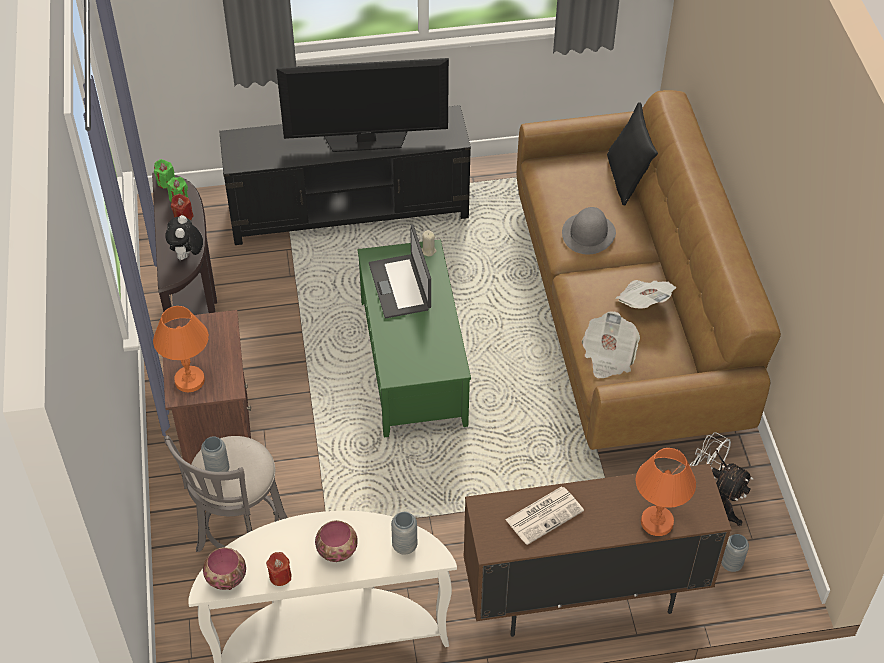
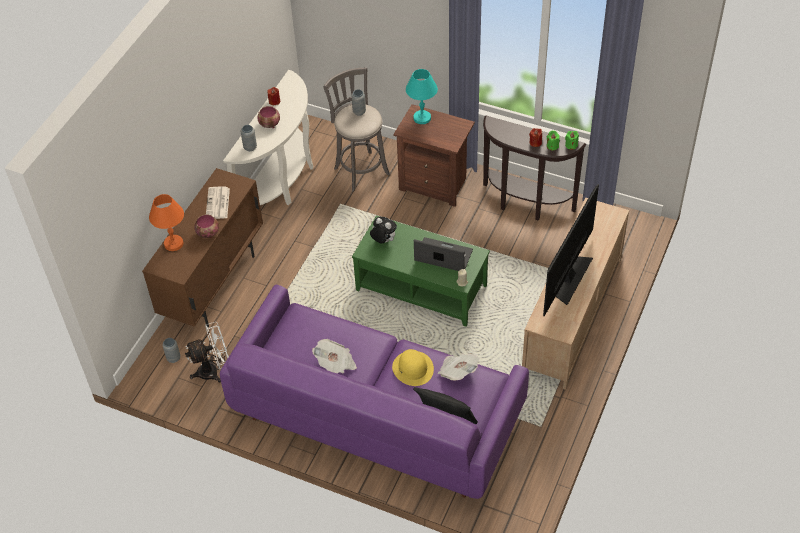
camera: 125 degrees right, 0 degrees up
orange table lamp [153,306,209,392] -> turquoise table lamp [406,69,438,124]
plush toy [165,215,203,261] -> plush toy moved to [370,217,397,244]
bowl [203,547,246,590] -> bowl moved to [194,215,219,238]
black tv stand [219,105,471,245] -> beige tv stand [522,198,629,390]
brown sofa [517,90,781,450] -> purple sofa [220,285,529,499]
grey hat [562,207,616,255] -> yellow hat [392,349,434,386]
newspaper [582,311,640,379] -> newspaper moved to [438,353,480,381]

